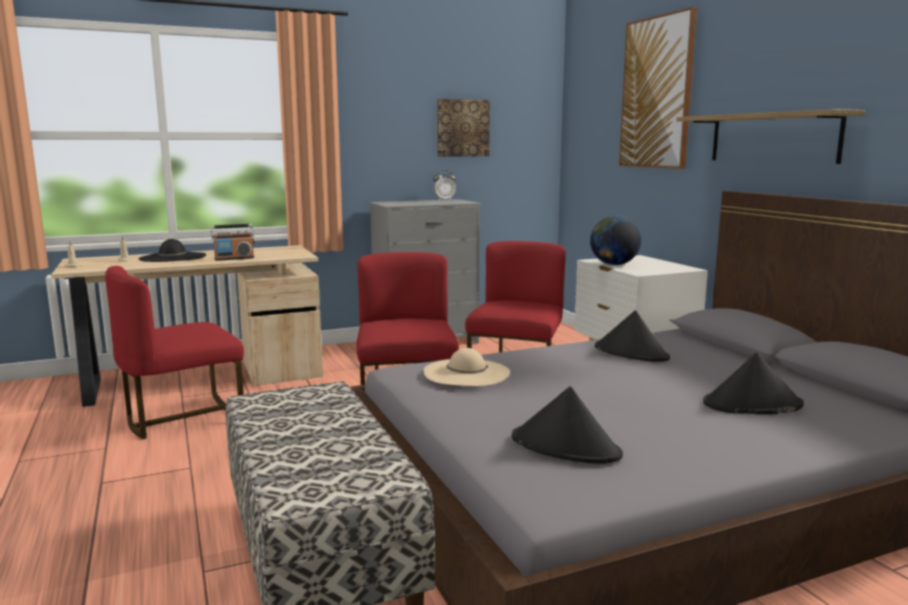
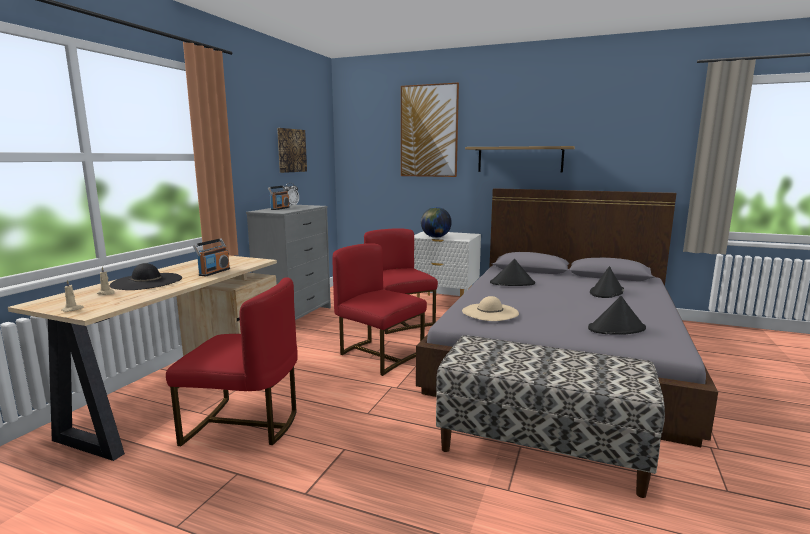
camera: 45 degrees left, 0 degrees up
red chair [105,266,244,439] -> red chair turned 90 degrees counterclockwise [166,277,298,446]
none -> radio [268,186,290,210]

